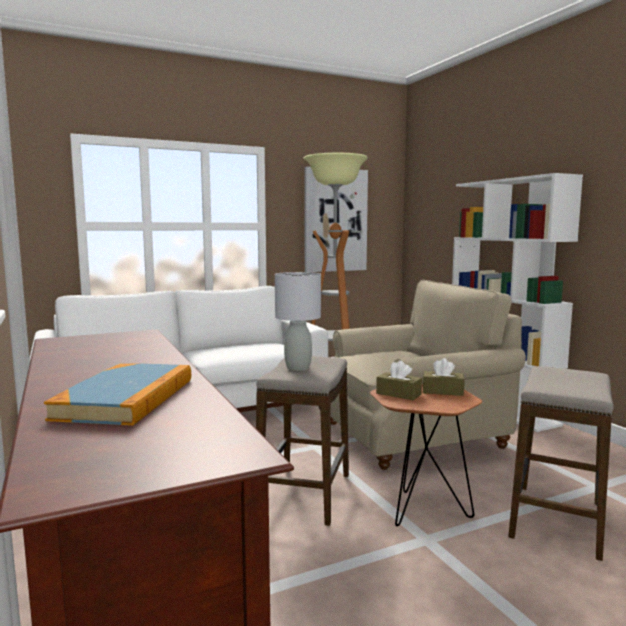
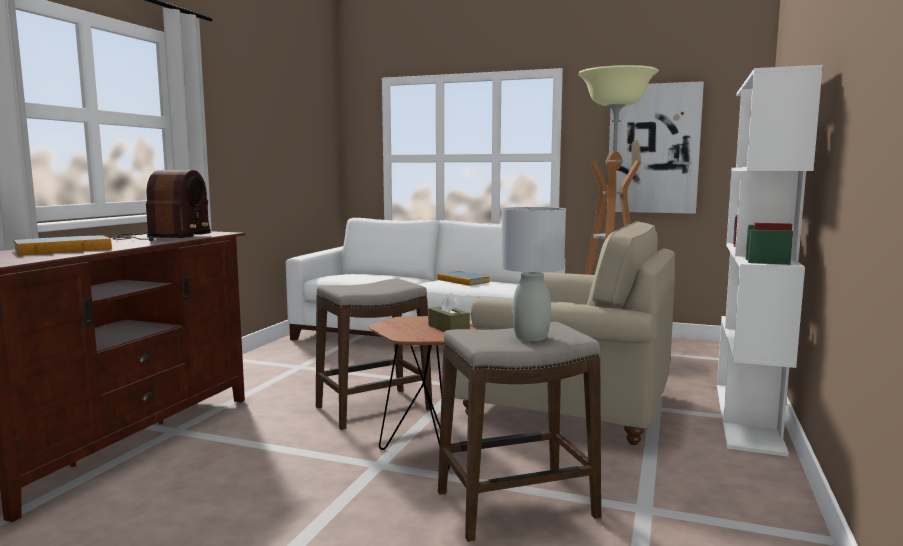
camera: 45 degrees right, 0 degrees up
grey table lamp [275,272,321,371] -> grey table lamp moved to [501,207,566,341]
brown tissue box [376,361,422,400] -> none
none -> radio [113,170,211,242]
none -> book [438,271,490,286]

